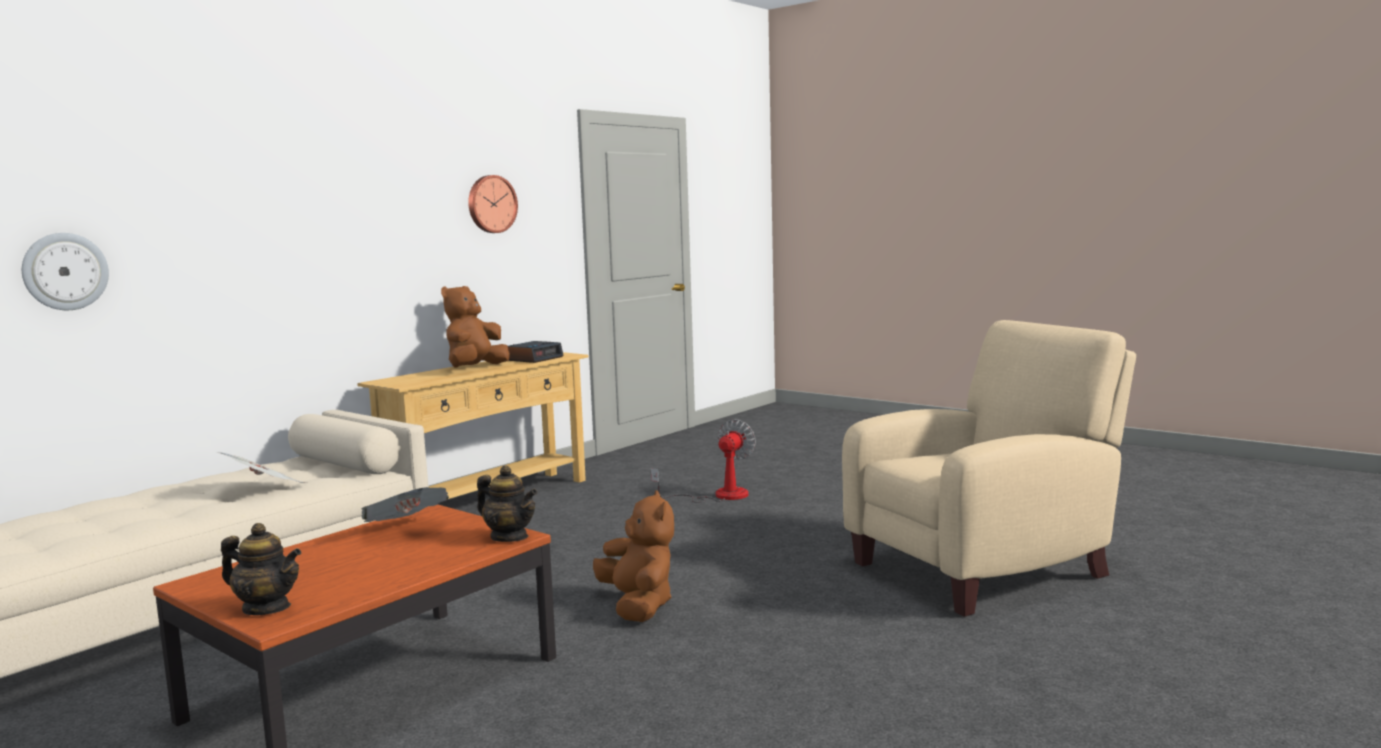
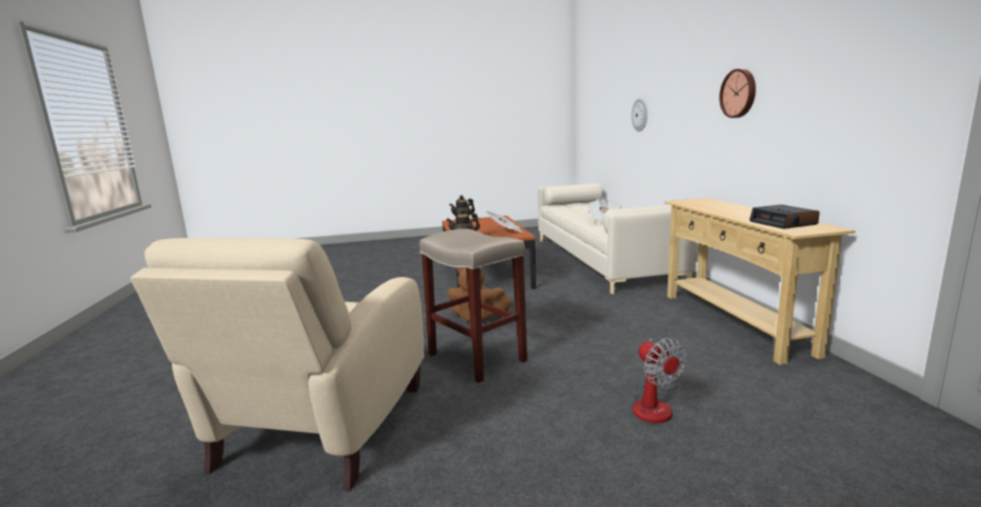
camera: 130 degrees right, 5 degrees up
brown plush toy [441,286,510,368] -> none
wall clock [468,175,518,233] -> wall clock moved to [719,69,756,118]
none -> beige stool [419,229,527,383]

